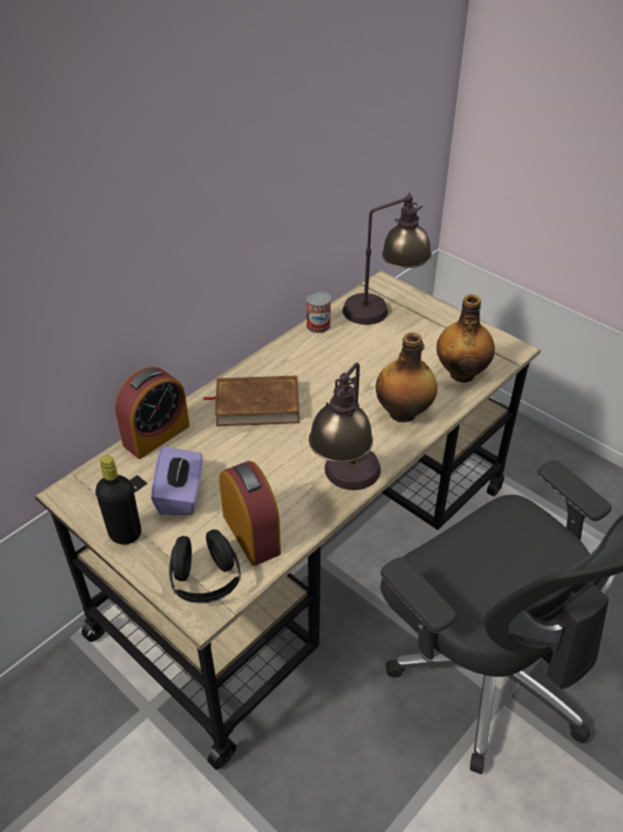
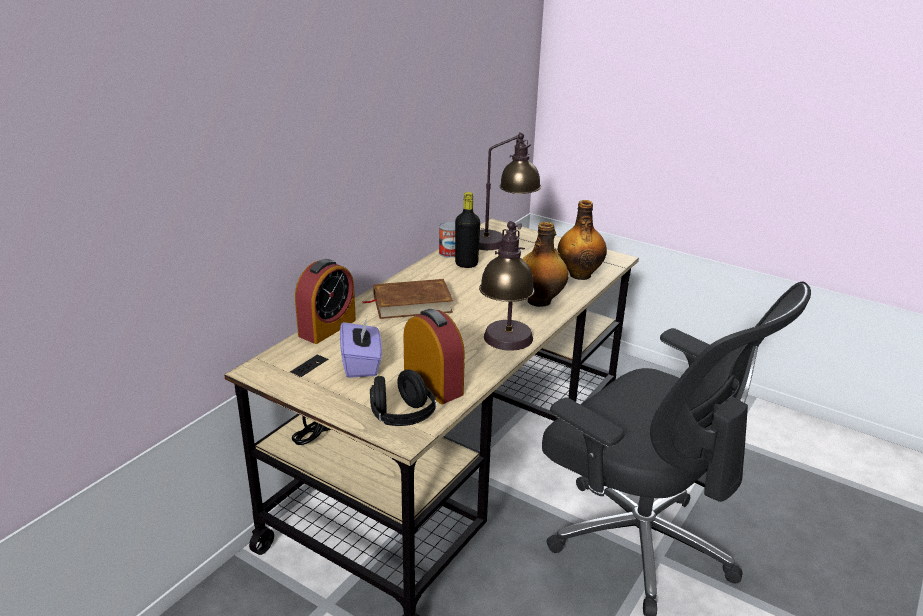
camera: 10 degrees left, 15 degrees down
black bottle [95,455,141,544] -> black bottle moved to [455,192,480,268]

